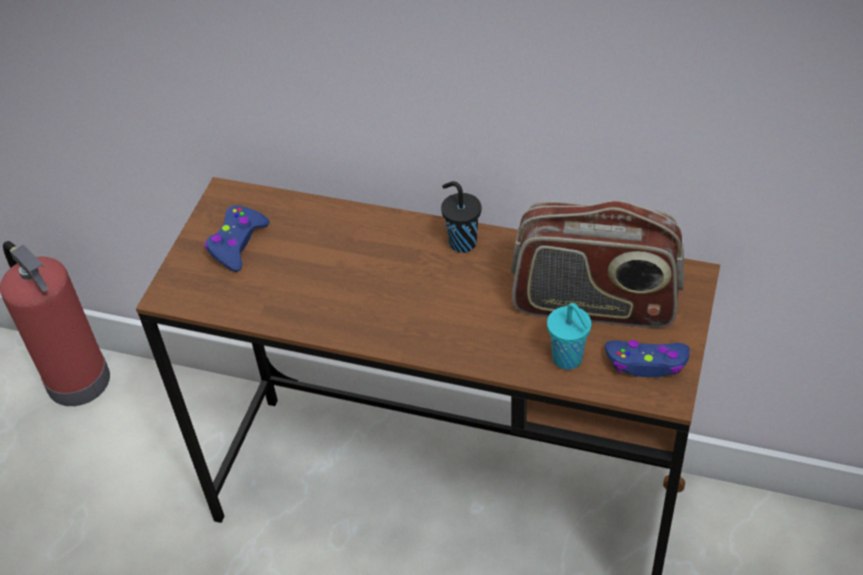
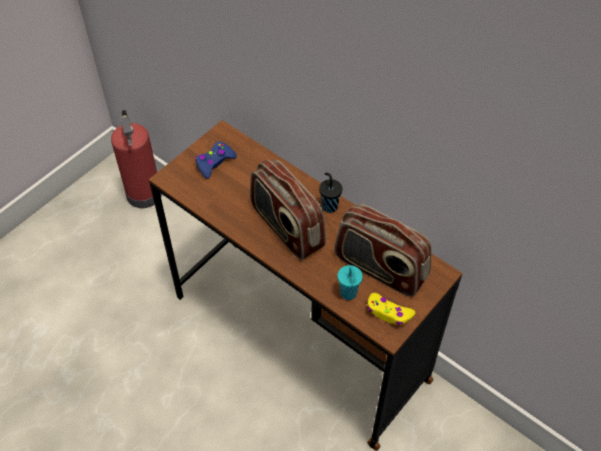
camera: 20 degrees right, 5 degrees up
blue game controller [605,340,690,377] -> yellow game controller [367,293,415,325]
none -> radio [250,160,326,260]

